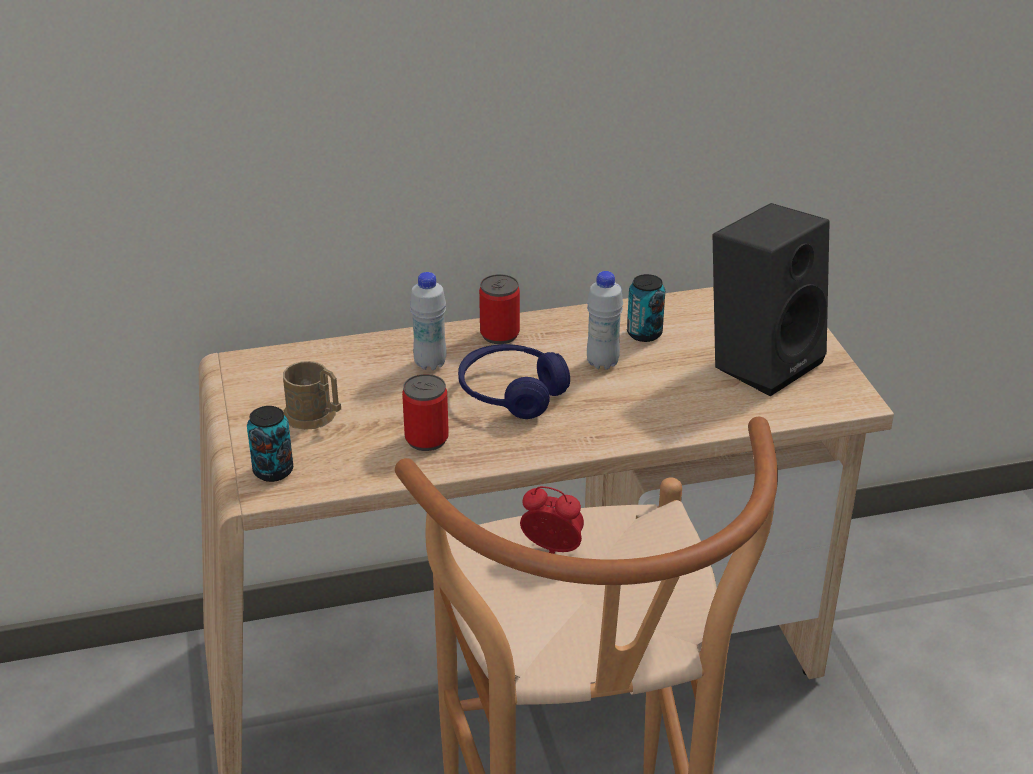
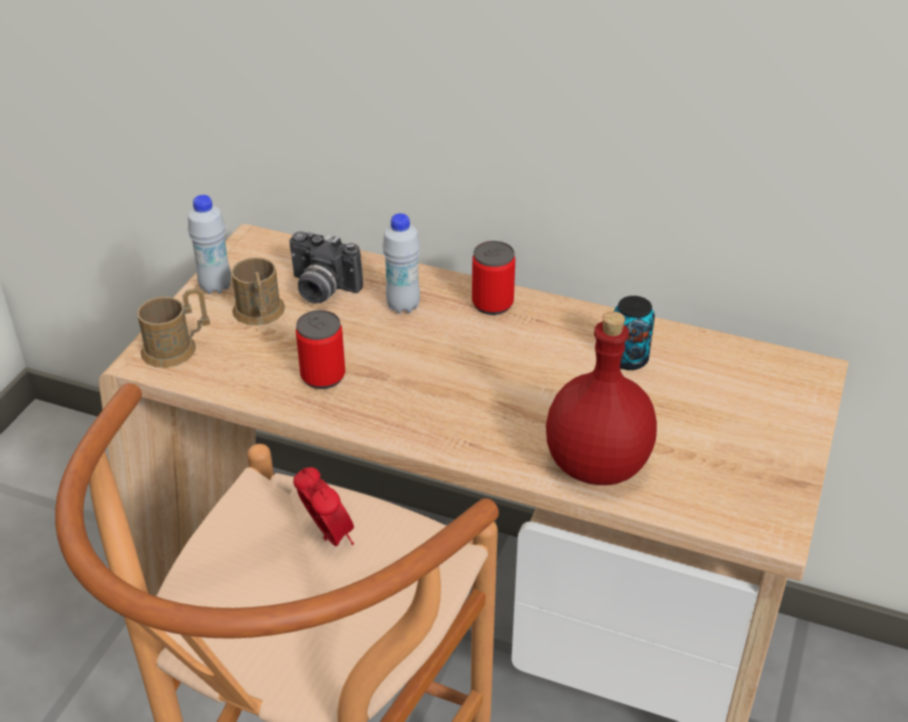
camera: 35 degrees right, 5 degrees up
can [247,406,294,482] -> brown mug [137,288,210,368]
blue headphones [458,344,570,419] -> none
white bottle [587,271,623,370] -> white bottle moved to [188,195,231,294]
black speaker [713,203,830,396] -> none
none -> camera [289,231,363,304]
none -> red bottle [546,311,657,485]

